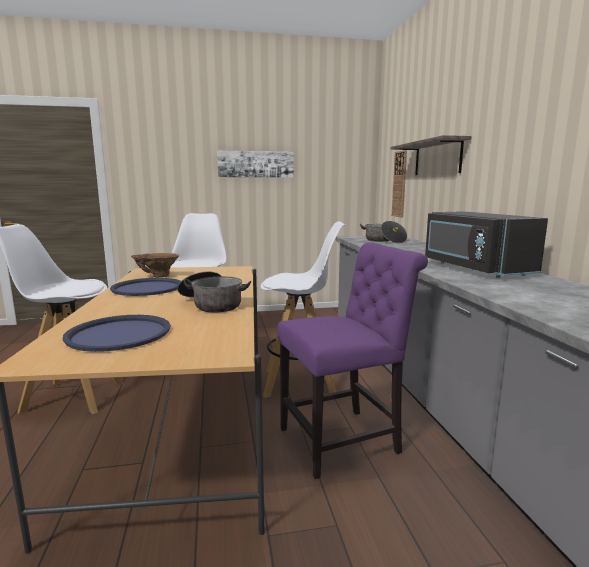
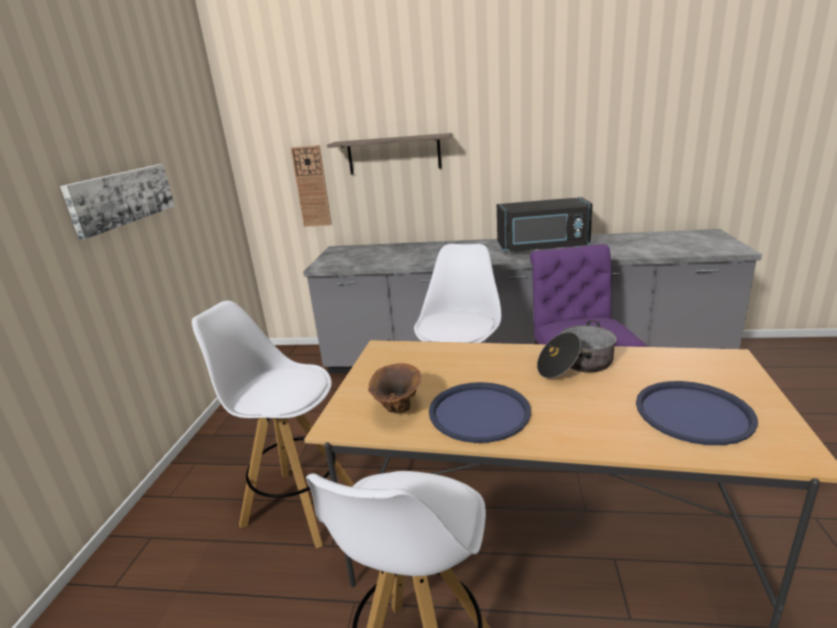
camera: 70 degrees left, 10 degrees up
cooking pot [360,221,407,243] -> none

